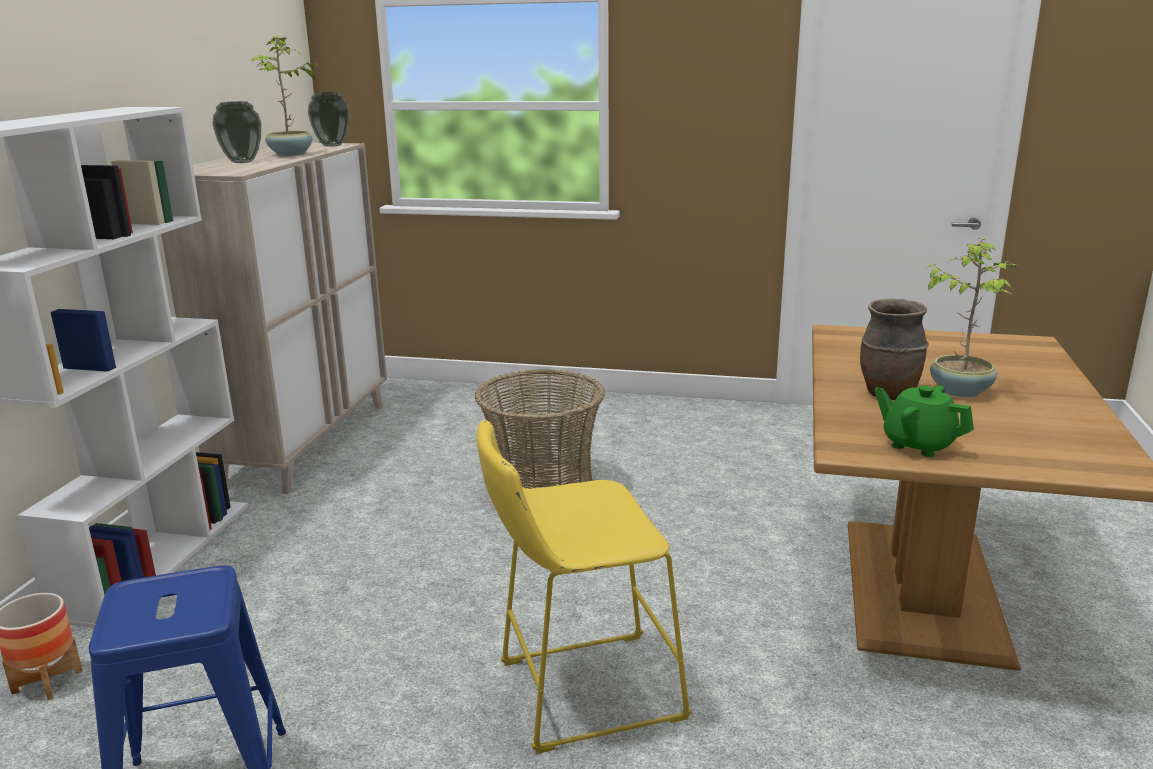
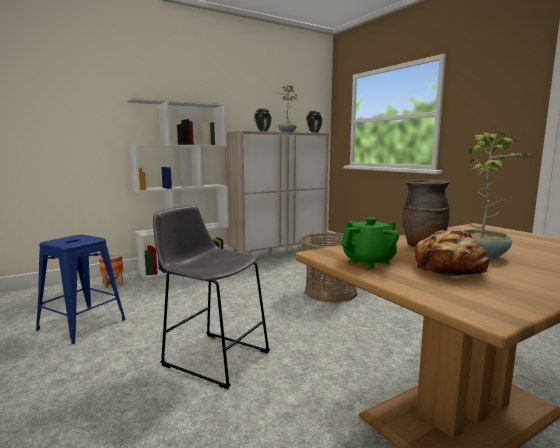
camera: 45 degrees right, 10 degrees down
yellow stool [477,420,692,754] -> grey stool [153,205,270,389]
green teapot [874,385,974,457] -> green teapot turned 60 degrees clockwise [341,217,399,268]
none -> bread [415,230,489,278]

